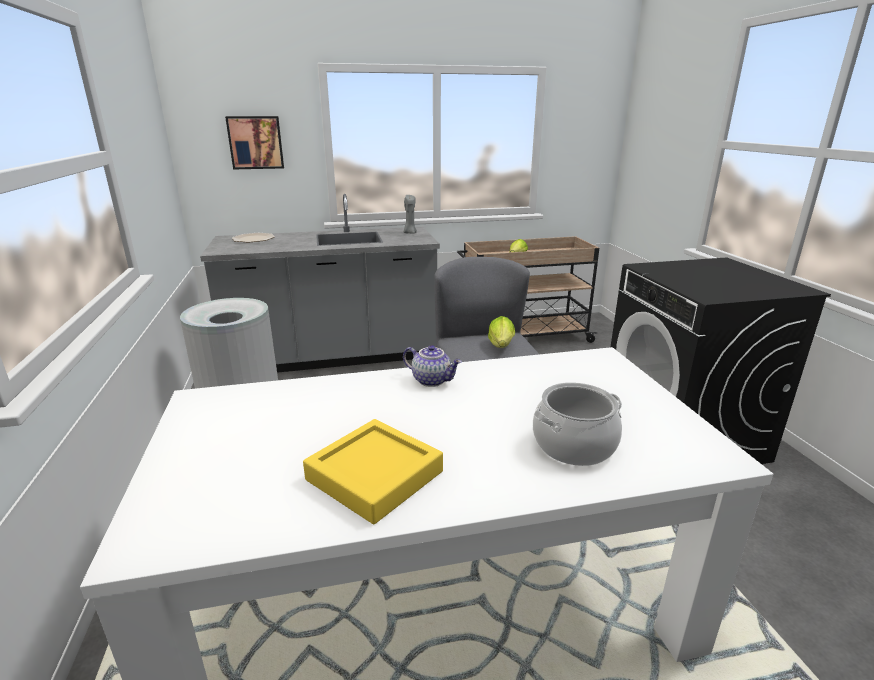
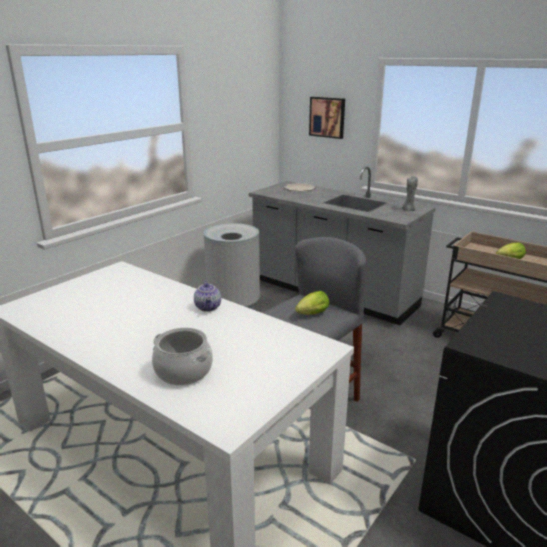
camera: 50 degrees right, 0 degrees up
yellow tray [303,419,443,524] -> none

